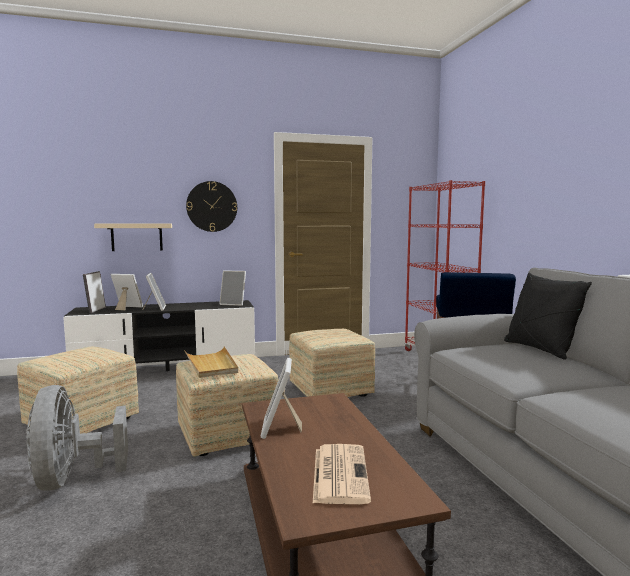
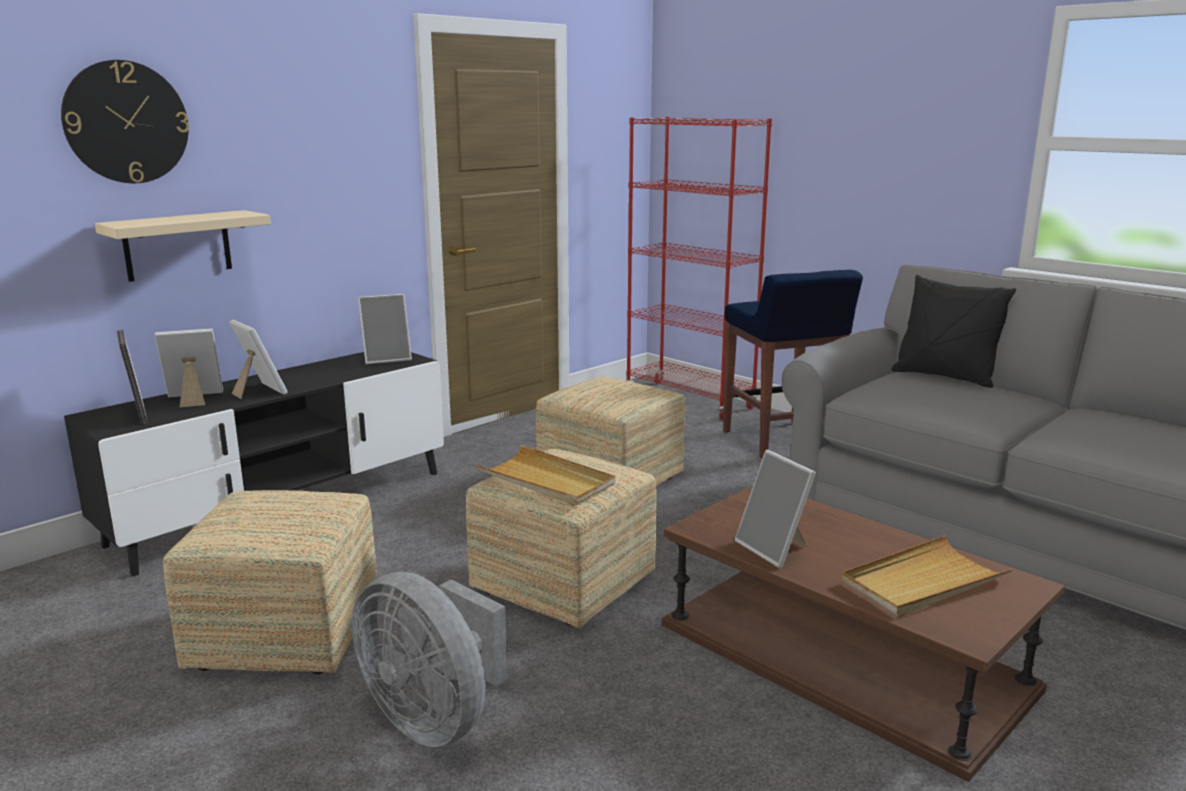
camera: 30 degrees left, 10 degrees up
wall clock [186,181,237,232] -> wall clock moved to [61,60,189,183]
newspaper [313,444,371,504] -> beige tray [842,535,1013,617]

